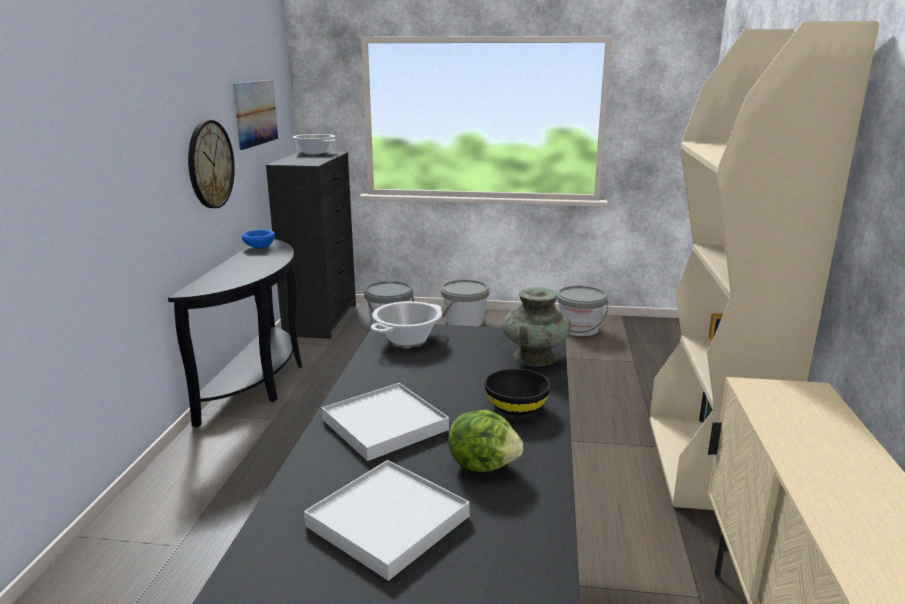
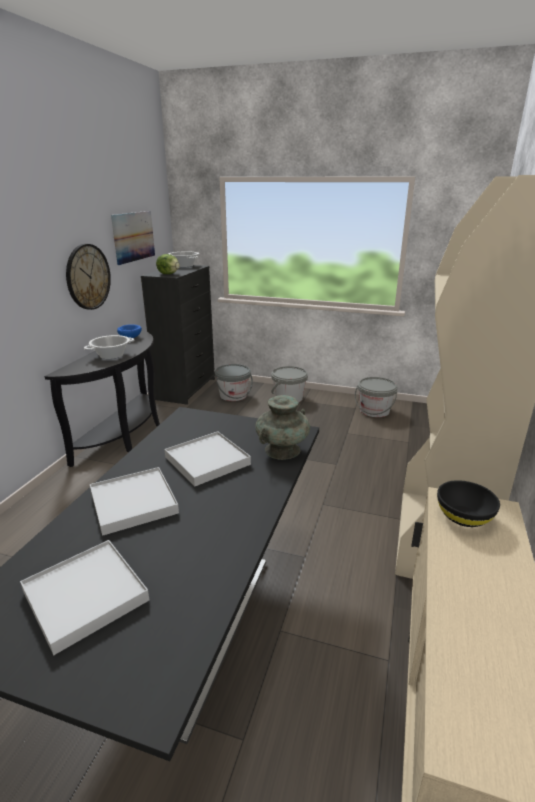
camera: 10 degrees right, 5 degrees up
cooking pot [371,301,442,346] -> cooking pot moved to [84,335,134,359]
lettuce [448,410,523,472] -> lettuce moved to [156,254,180,274]
black bowl [484,369,551,416] -> black bowl moved to [437,480,500,527]
none -> white tray [164,431,251,486]

